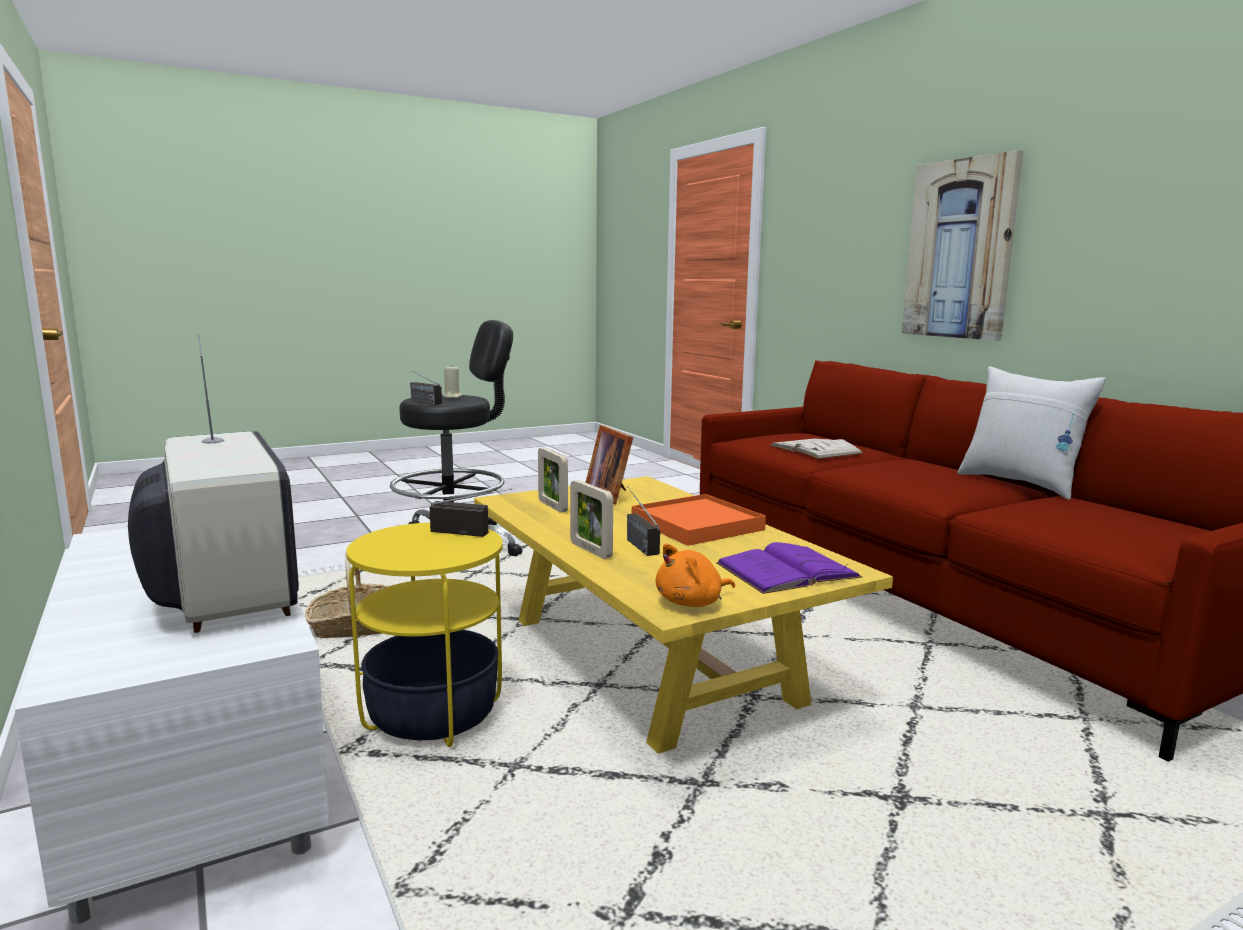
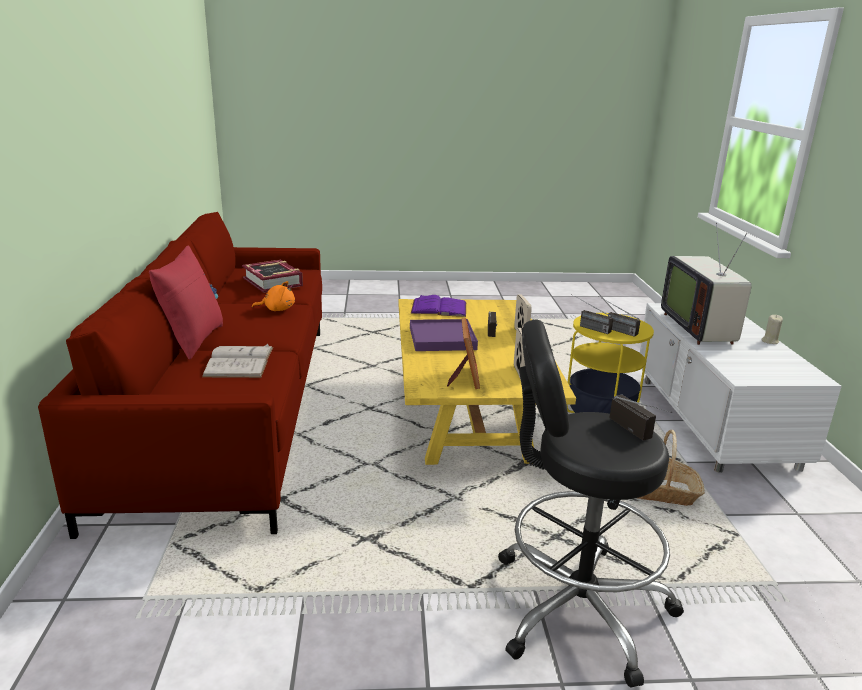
camera: 155 degrees left, 10 degrees up
beige candle [443,365,462,398] -> beige candle moved to [761,315,783,344]
orange tray [632,494,766,546] -> purple tray [410,319,478,351]
orange plush toy [656,543,735,607] -> orange plush toy moved to [252,281,295,311]
picture [902,150,1023,341] -> none
grey pillow [957,366,1106,500] -> none
none -> red pillow [149,246,223,360]
none -> book [242,260,303,293]
none -> radio [598,296,640,337]

